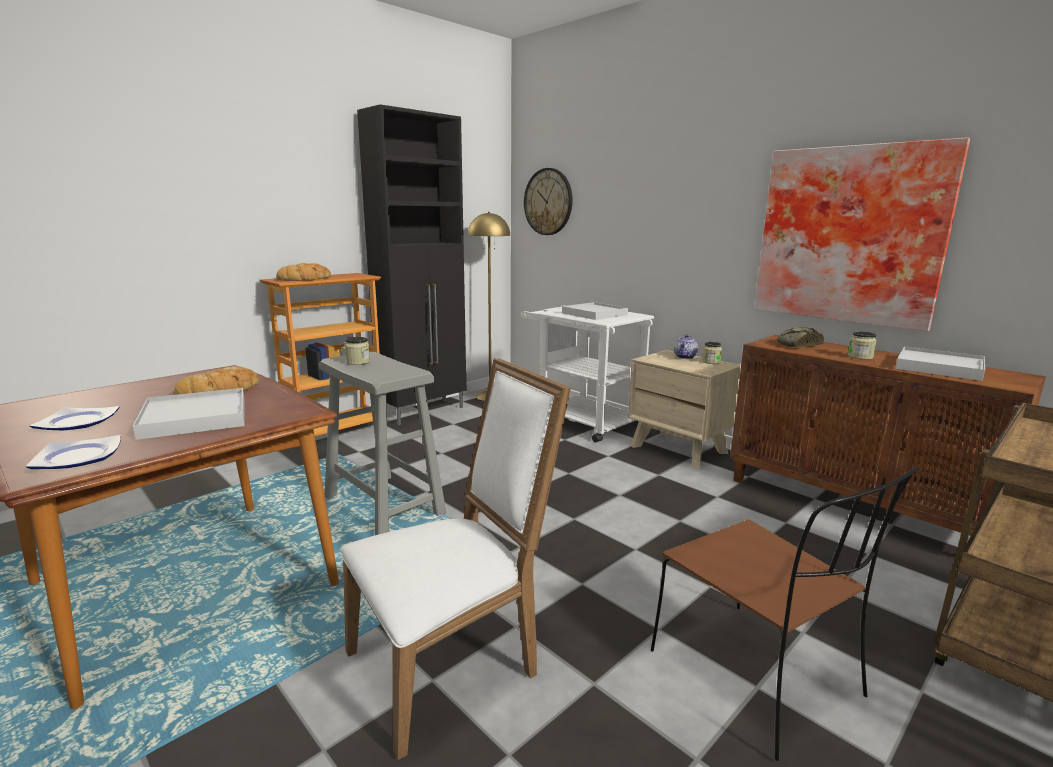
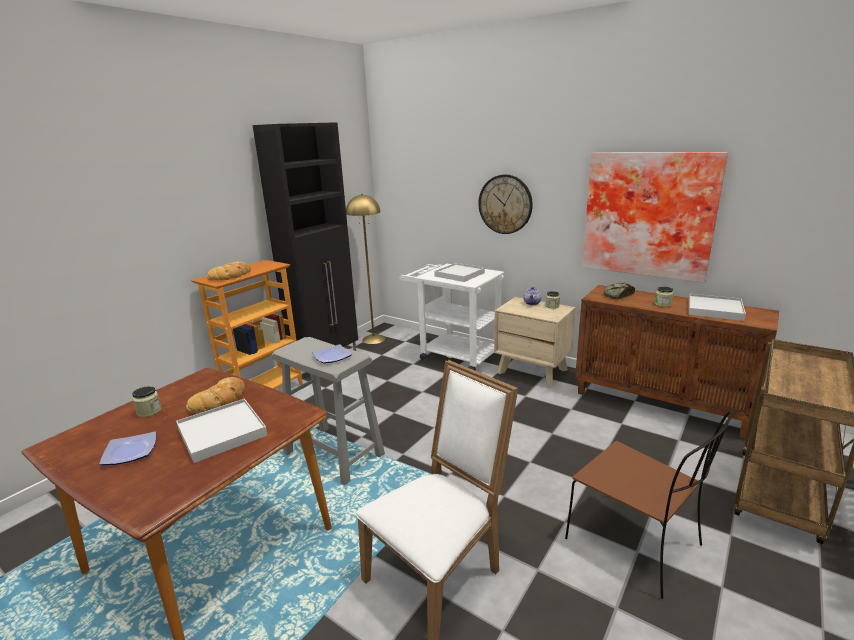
camera: 10 degrees left, 5 degrees up
plate [26,435,121,469] -> plate moved to [312,344,352,364]
jar [345,337,370,365] -> jar moved to [132,386,162,417]
wall clock [524,168,573,235] -> wall clock moved to [478,175,533,234]

